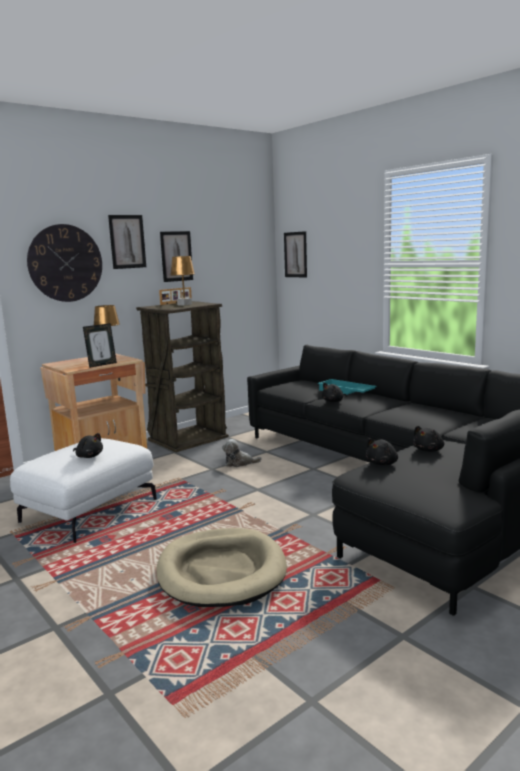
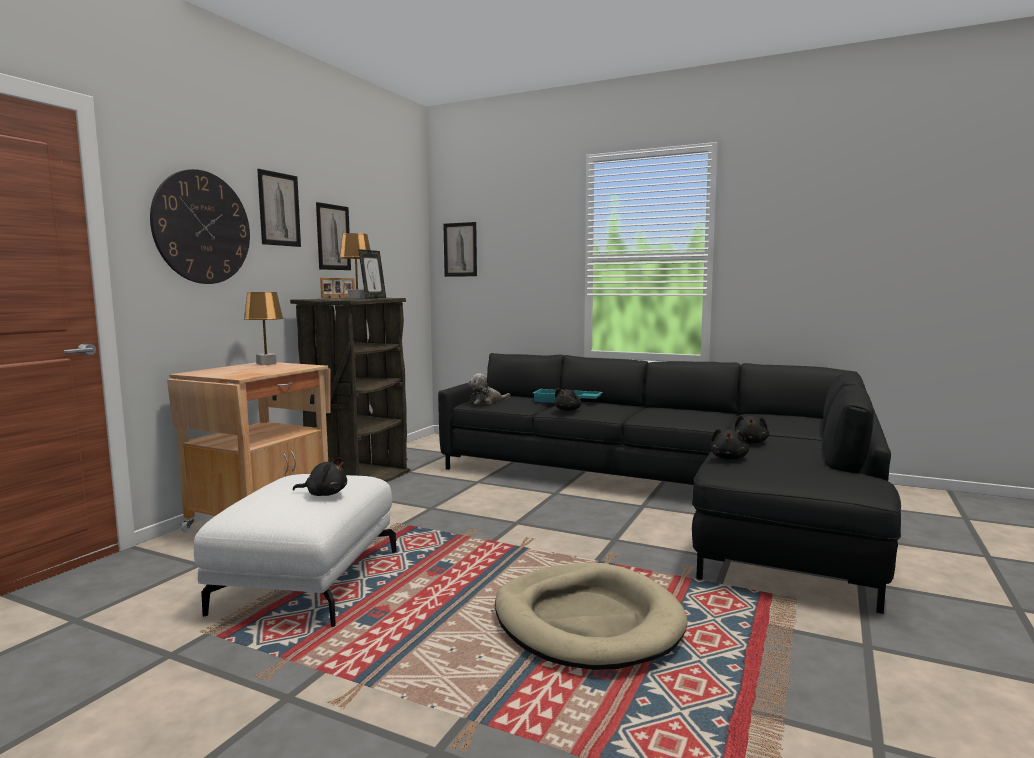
camera: 25 degrees left, 5 degrees down
picture frame [83,323,117,368] -> picture frame moved to [358,249,386,299]
plush toy [222,439,261,467] -> plush toy moved to [468,373,510,404]

